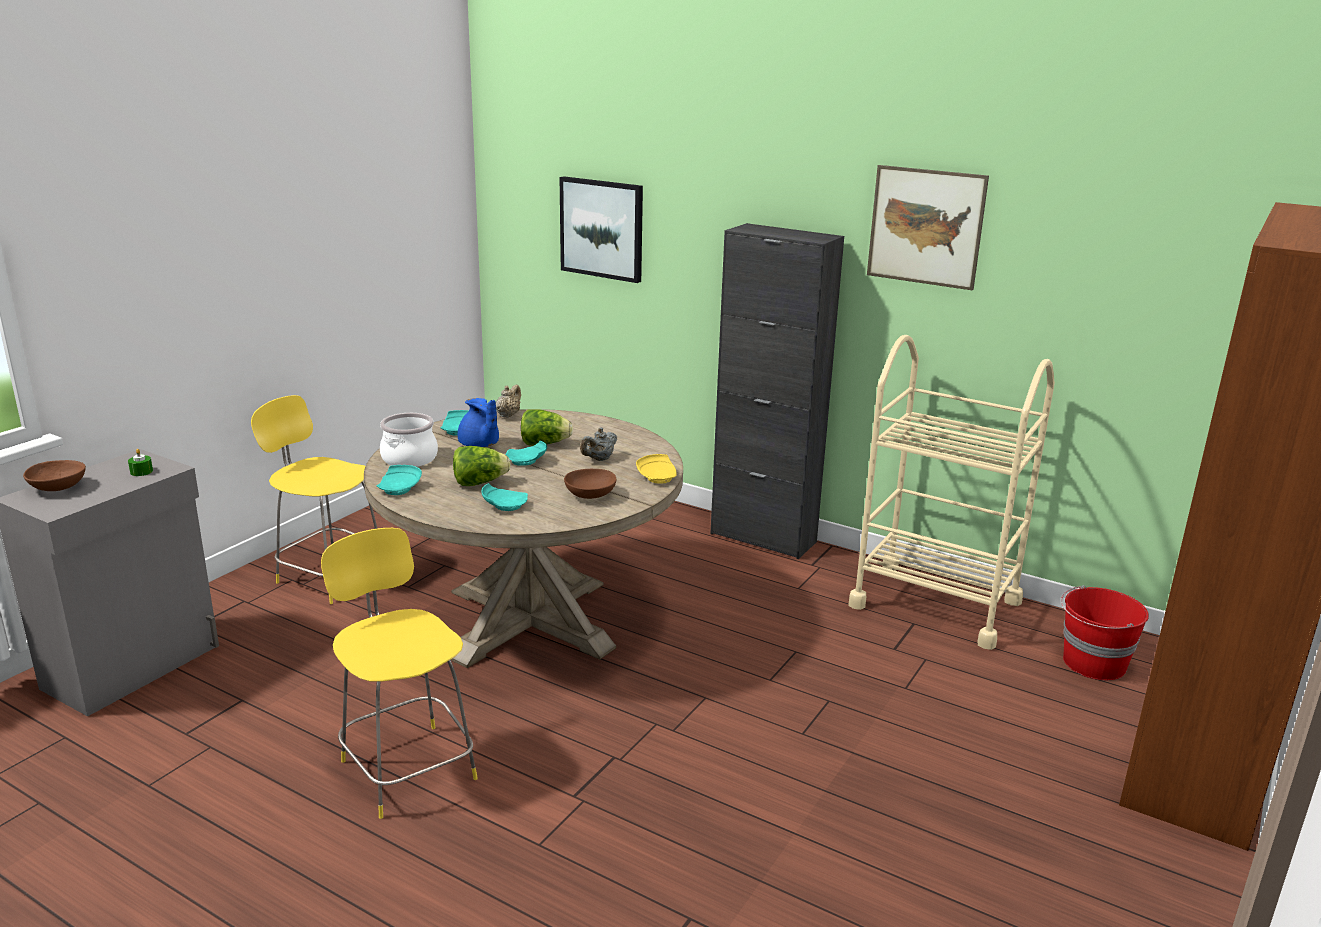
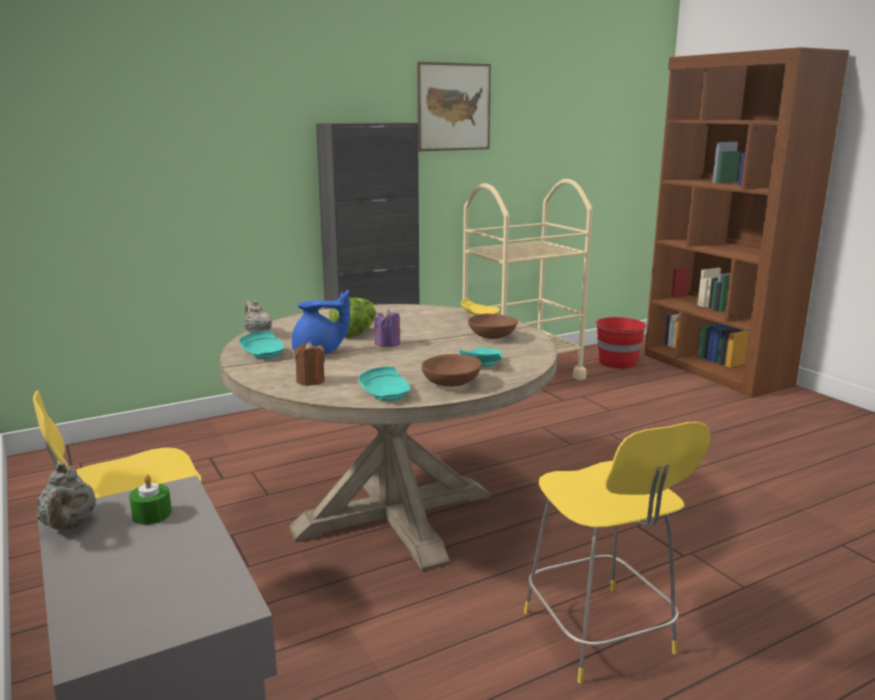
camera: 60 degrees left, 5 degrees down
brown bowl [23,460,86,491] -> brown bowl moved to [421,354,482,387]
yellow chair [321,528,478,819] -> yellow chair turned 105 degrees counterclockwise [524,422,711,683]
cooking pot [380,413,438,467] -> brown candle [295,341,325,386]
lettuce [453,446,511,486] -> none
turquoise plate [505,441,547,466] -> purple candle [374,309,400,347]
picture [560,176,643,283] -> none
grey teapot [580,428,617,461] -> grey teapot moved to [36,462,96,530]

